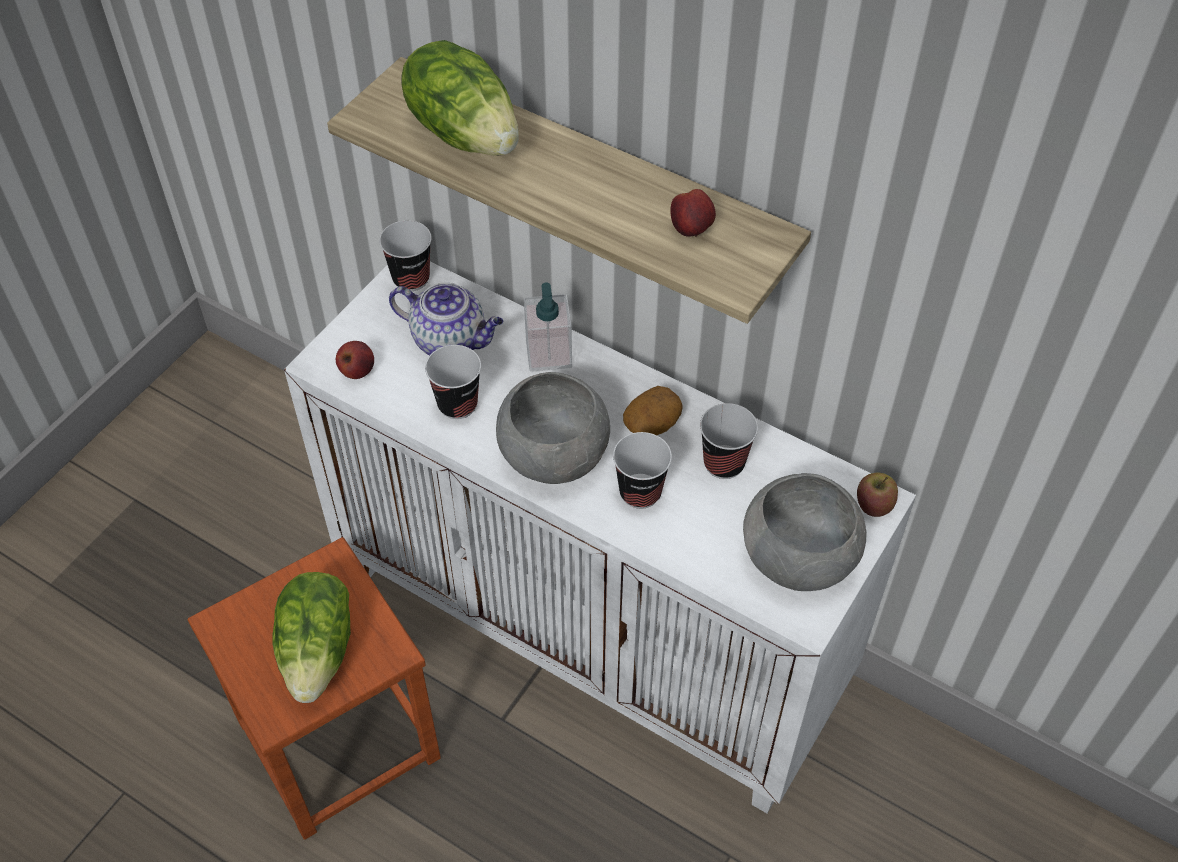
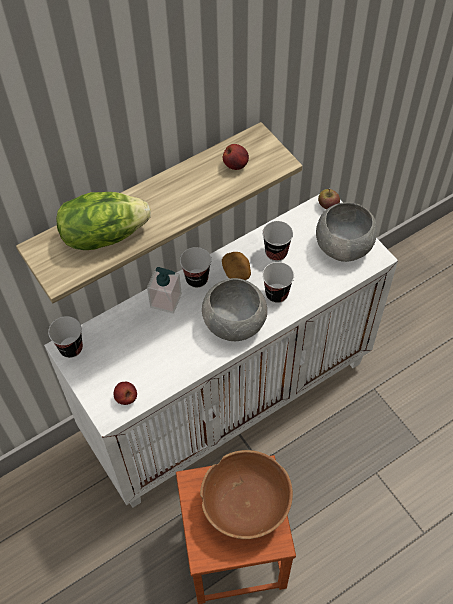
camera: 65 degrees left, 5 degrees up
lettuce [272,572,351,703] -> brown bowl [200,450,293,539]
teapot [389,283,503,355] -> none
cup [425,345,481,419] -> cup moved to [180,247,211,288]

